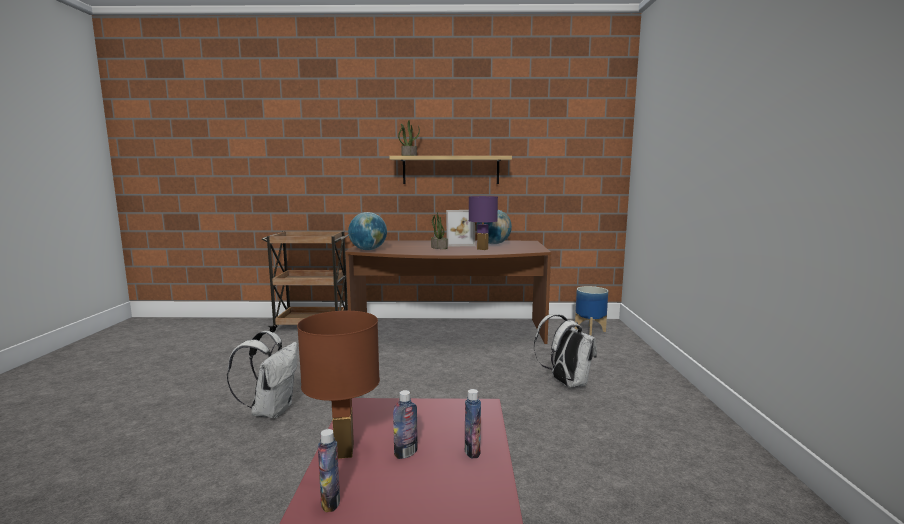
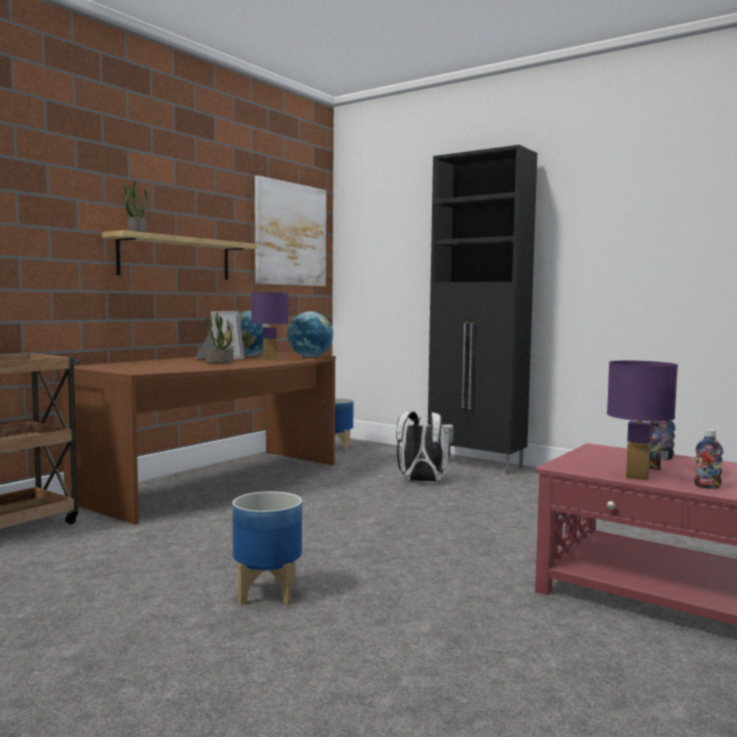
camera: 55 degrees left, 5 degrees down
white backpack [227,331,297,419] -> planter [232,491,302,605]
brown table lamp [297,311,380,459] -> purple table lamp [607,361,678,480]
globe [348,212,387,250] -> globe moved to [288,311,333,357]
none -> picture [255,175,326,286]
none -> black cabinet [428,145,537,475]

